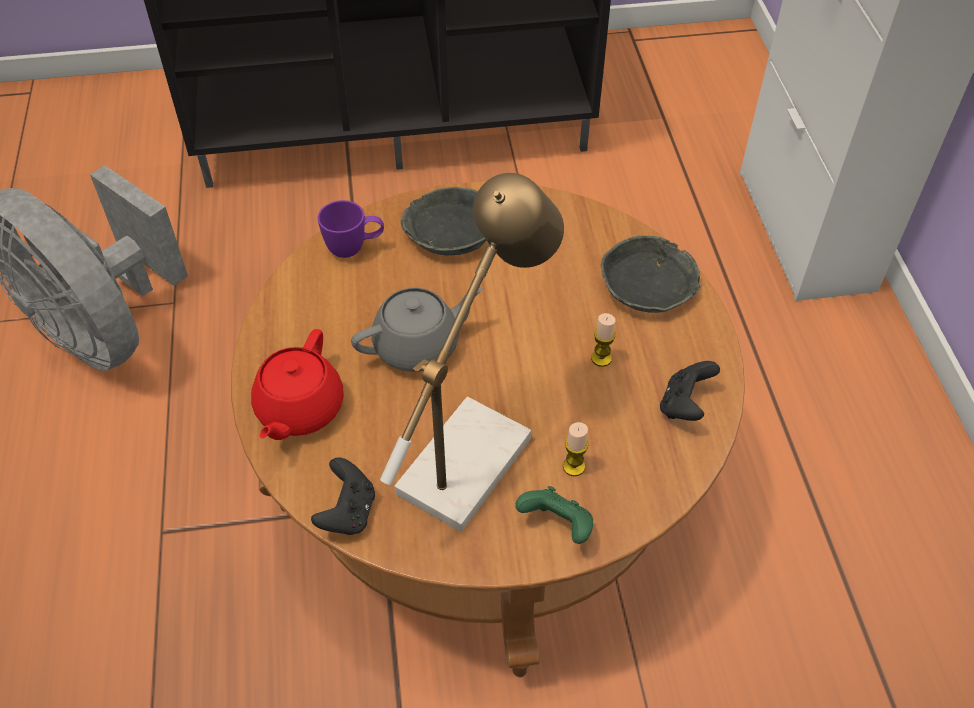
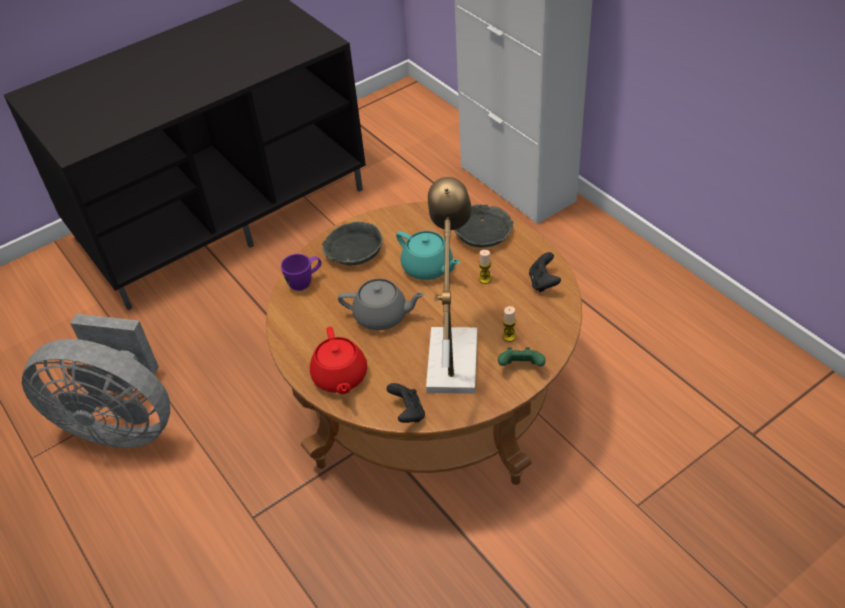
camera: 25 degrees left, 5 degrees down
grey teapot [351,286,483,372] -> grey teapot turned 60 degrees clockwise [338,279,425,330]
none -> turquoise teapot [396,231,460,280]

